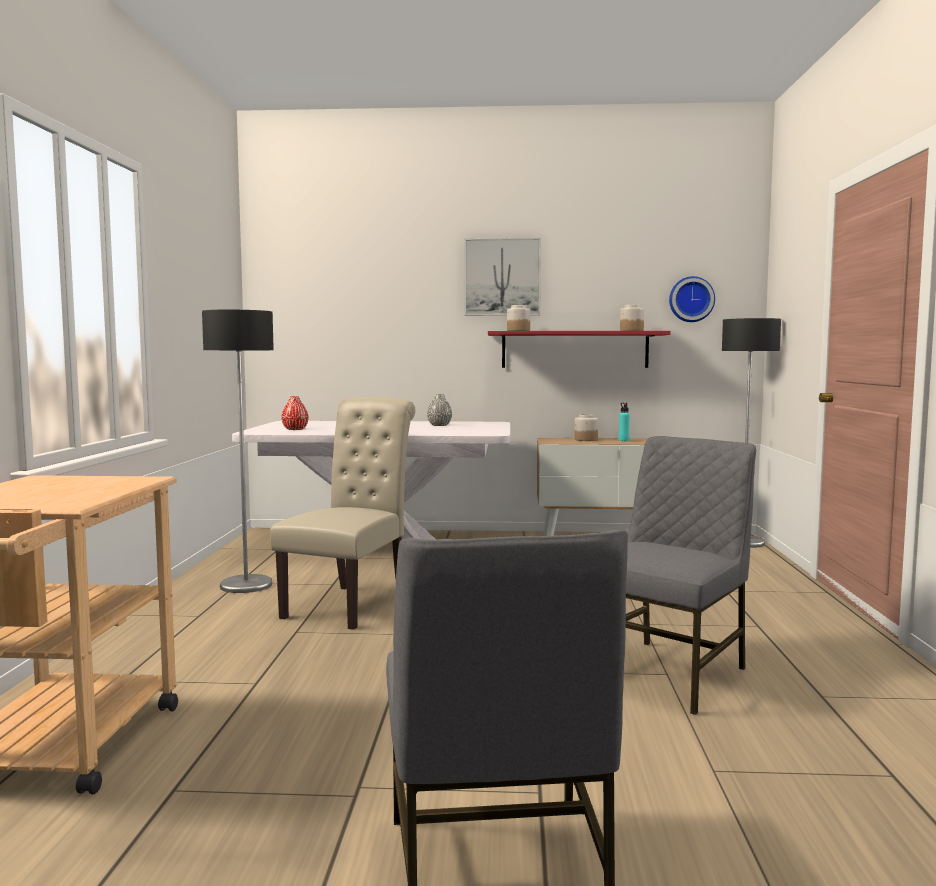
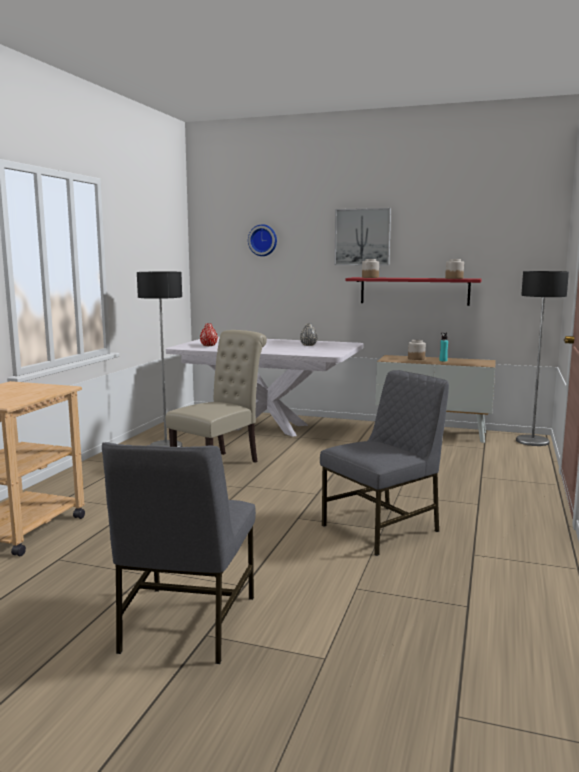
camera: 15 degrees right, 5 degrees up
wall clock [669,276,715,322] -> wall clock moved to [248,224,277,256]

